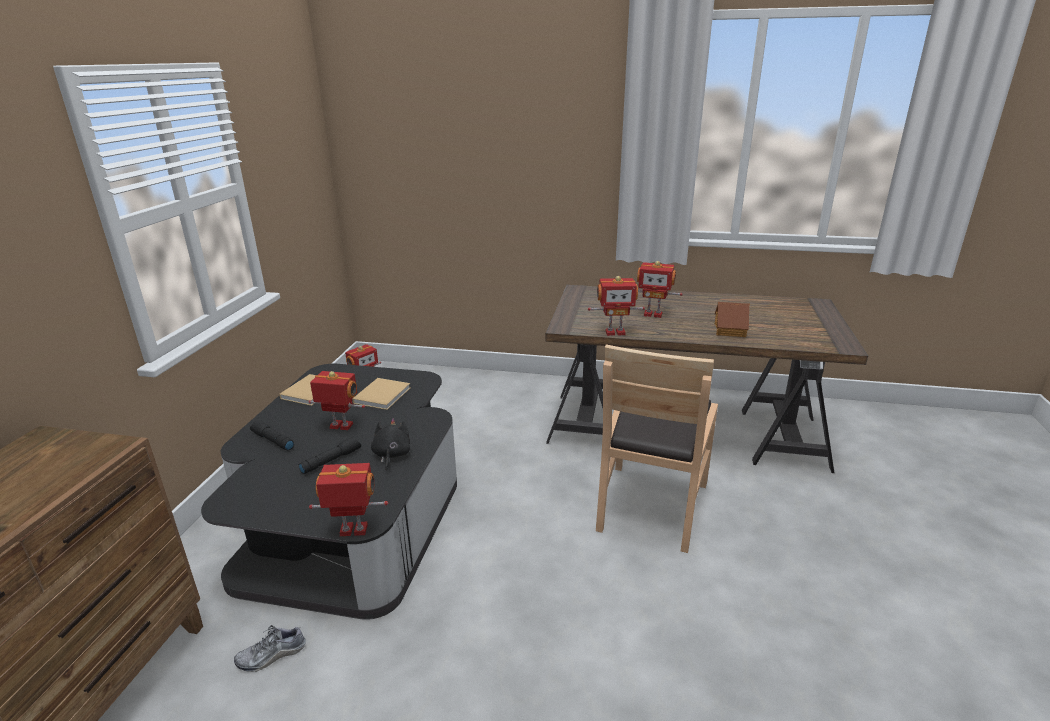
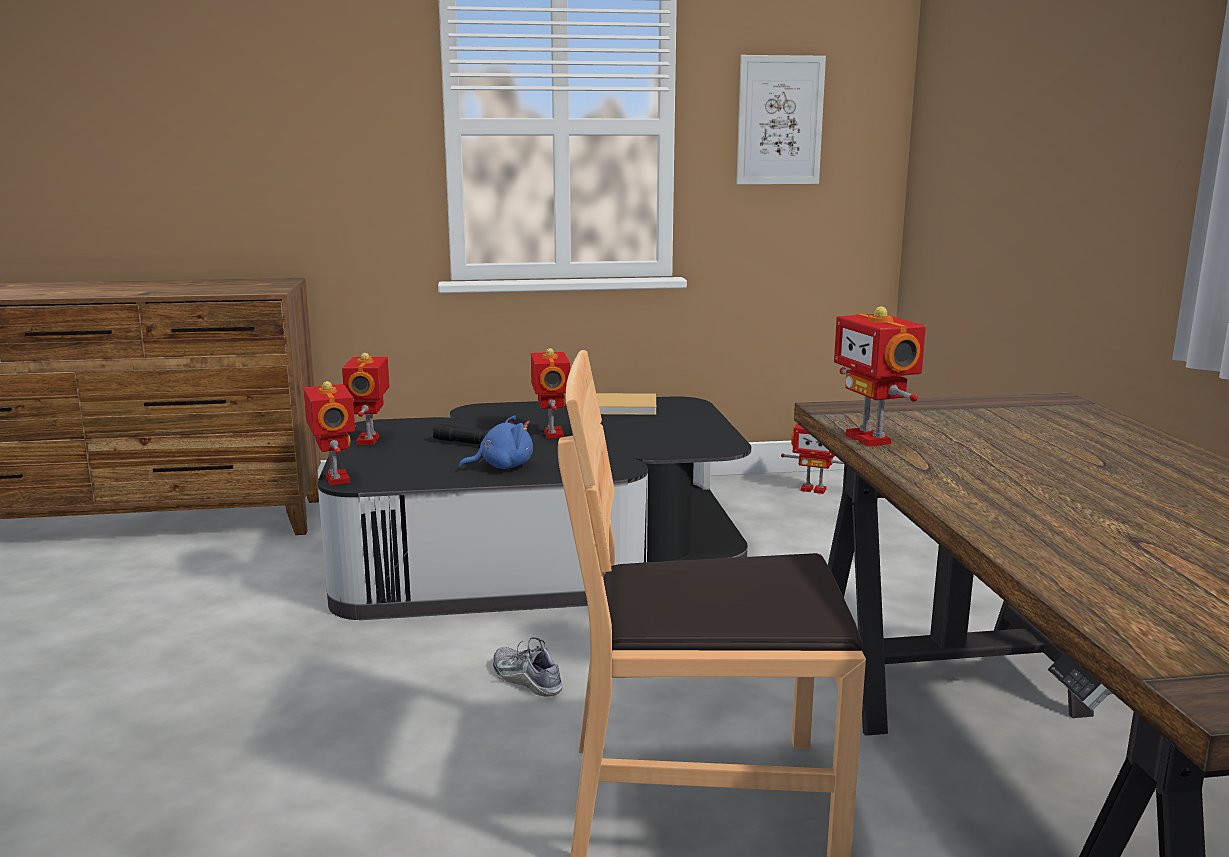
camera: 70 degrees right, 10 degrees down
shoe [234,625,306,672] -> shoe moved to [493,637,563,697]
black flashlight [250,420,294,451] -> none
beige book [352,378,410,410] -> none
black plush toy [371,418,410,471] -> blue plush toy [459,415,533,469]
toy robot [637,261,683,318] -> toy robot moved to [342,353,390,445]
toy house [715,302,750,337] -> none
none -> picture [736,55,826,185]

